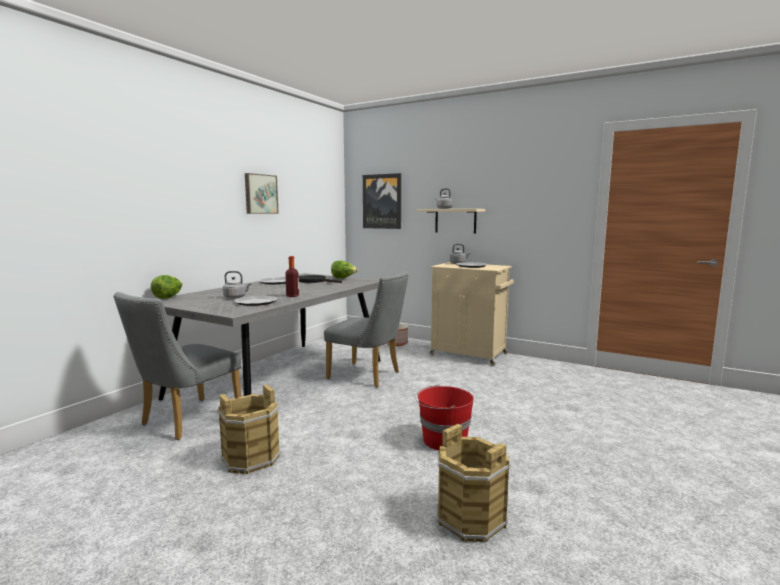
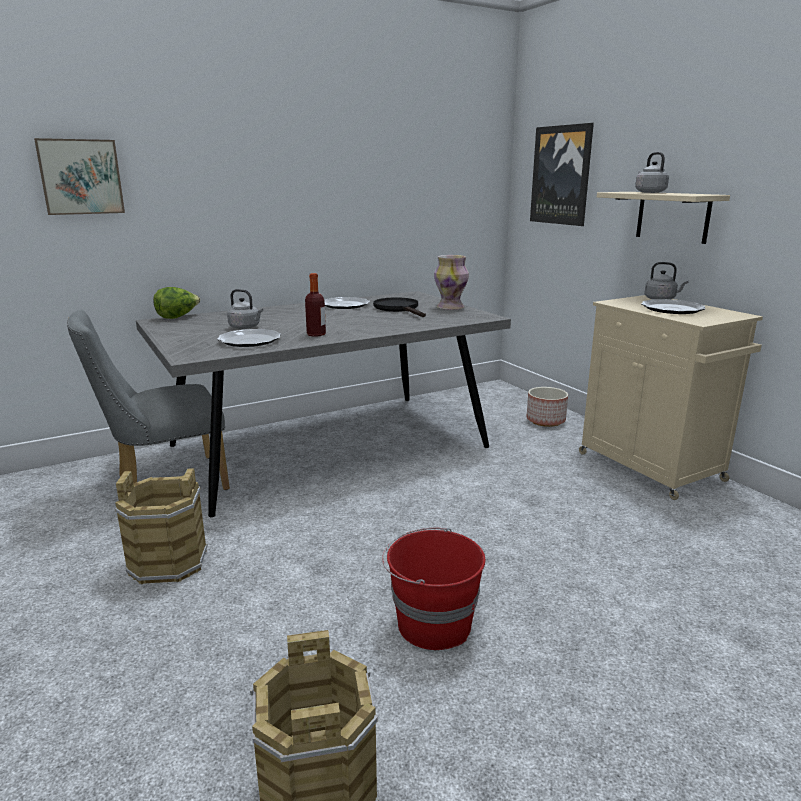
camera: 30 degrees right, 10 degrees up
picture [245,173,279,214] -> picture moved to [34,138,125,215]
grey chair [324,271,409,387] -> none
lettuce [331,261,358,279] -> vase [434,255,469,310]

